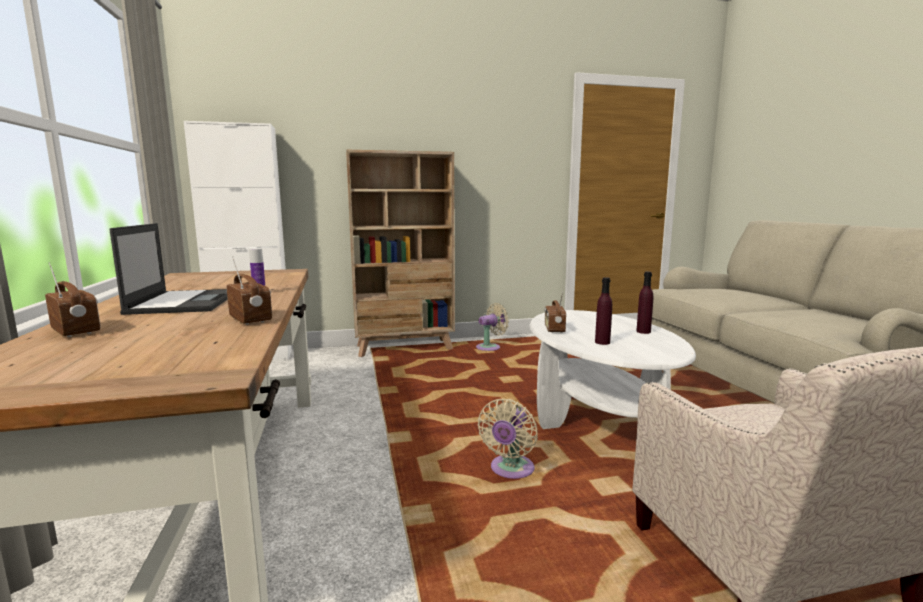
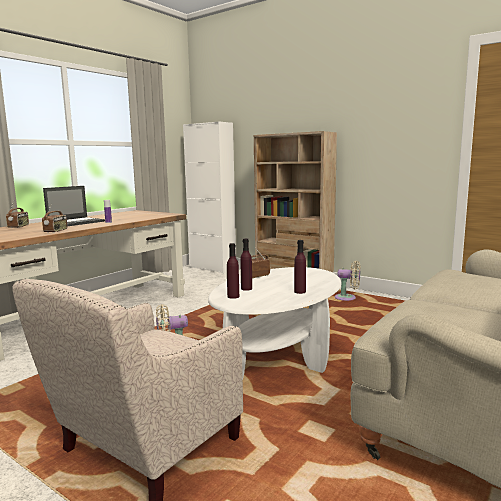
camera: 50 degrees right, 0 degrees up
none -> purple bottle [227,243,239,299]

